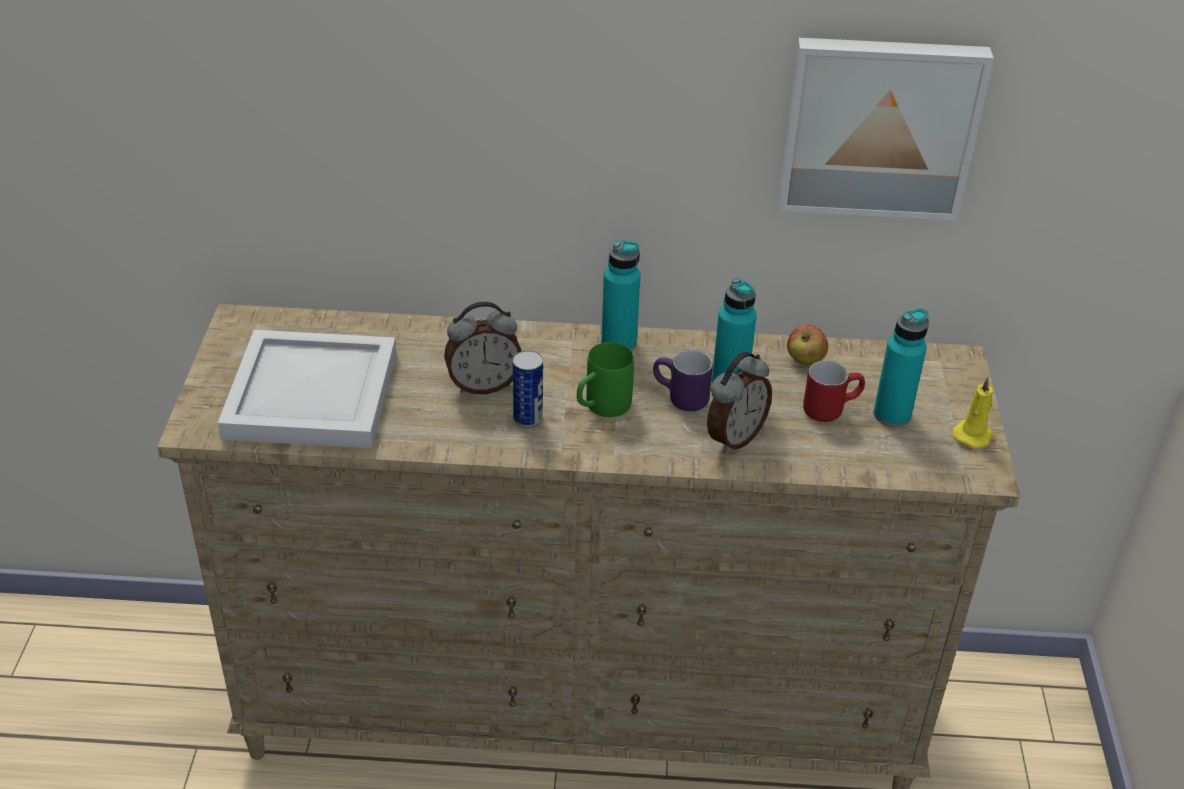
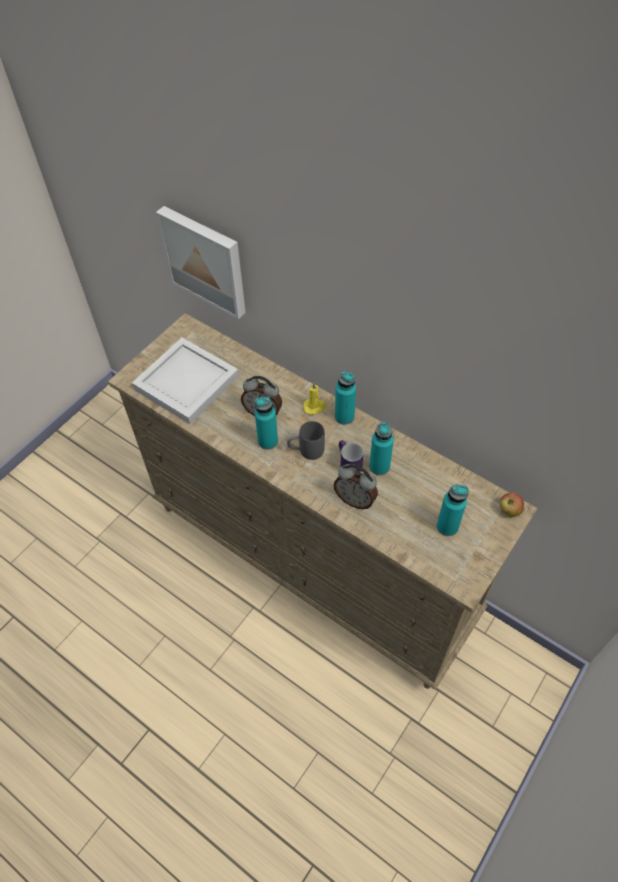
camera: 35 degrees right, 15 degrees up
can [513,350,543,428] -> turquoise bottle [255,397,278,450]
green mug [577,342,634,417] -> grey mug [287,421,325,460]
alarm clock [707,352,772,453] -> alarm clock turned 45 degrees clockwise [334,464,378,509]
picture [778,38,994,221] -> picture moved to [156,206,246,319]
apple [787,325,828,365] -> apple moved to [500,492,524,517]
red mug [803,360,865,422] -> none
yellow candle [952,377,994,449] -> yellow candle moved to [303,383,326,415]

